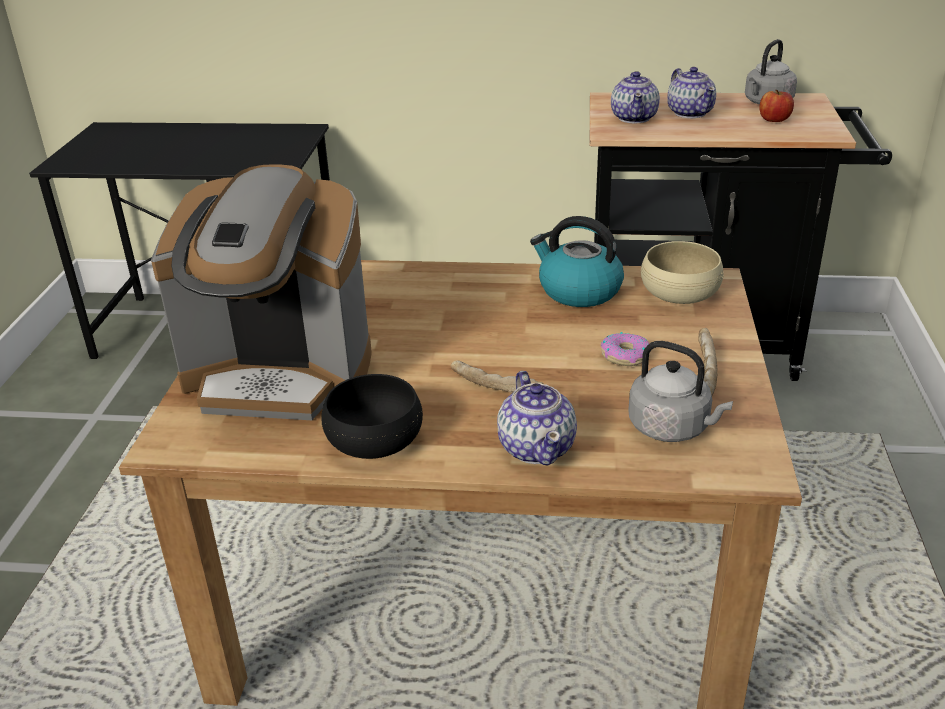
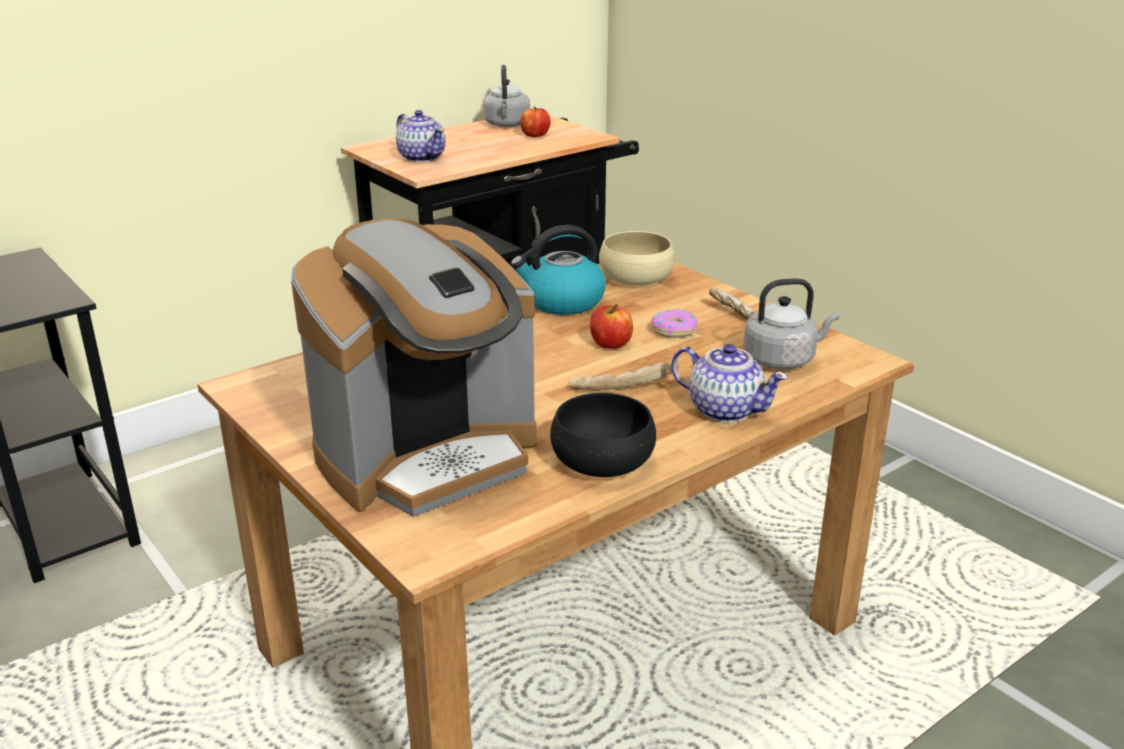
camera: 45 degrees left, 5 degrees down
teapot [667,67,716,118] -> none
none -> apple [590,304,633,349]

